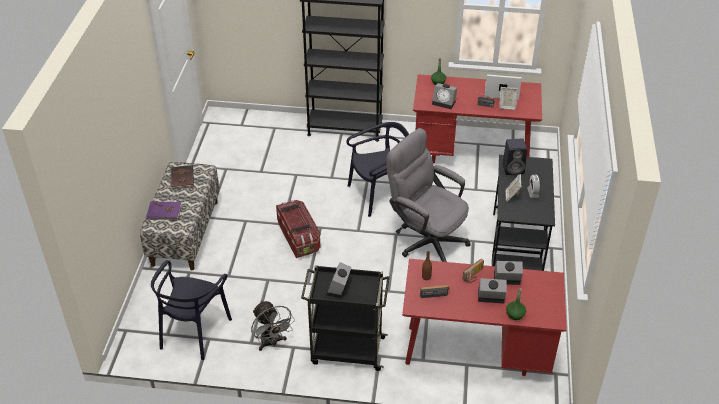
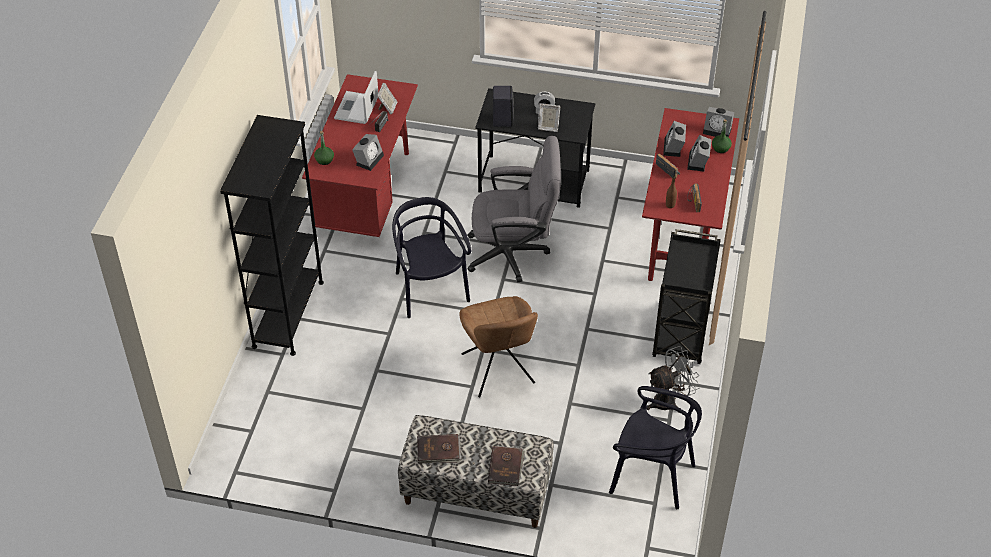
camera: 85 degrees left, 5 degrees up
purple book [146,202,182,221] -> brown book [488,446,525,486]
storage box [276,200,321,258] -> brown chair [460,296,538,397]
alarm clock [327,262,352,299] -> alarm clock moved to [703,107,734,137]
grey office chair [387,128,471,262] -> grey office chair turned 135 degrees counterclockwise [467,136,561,282]

